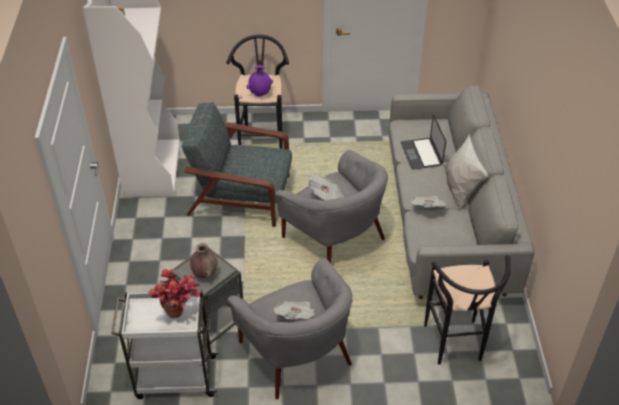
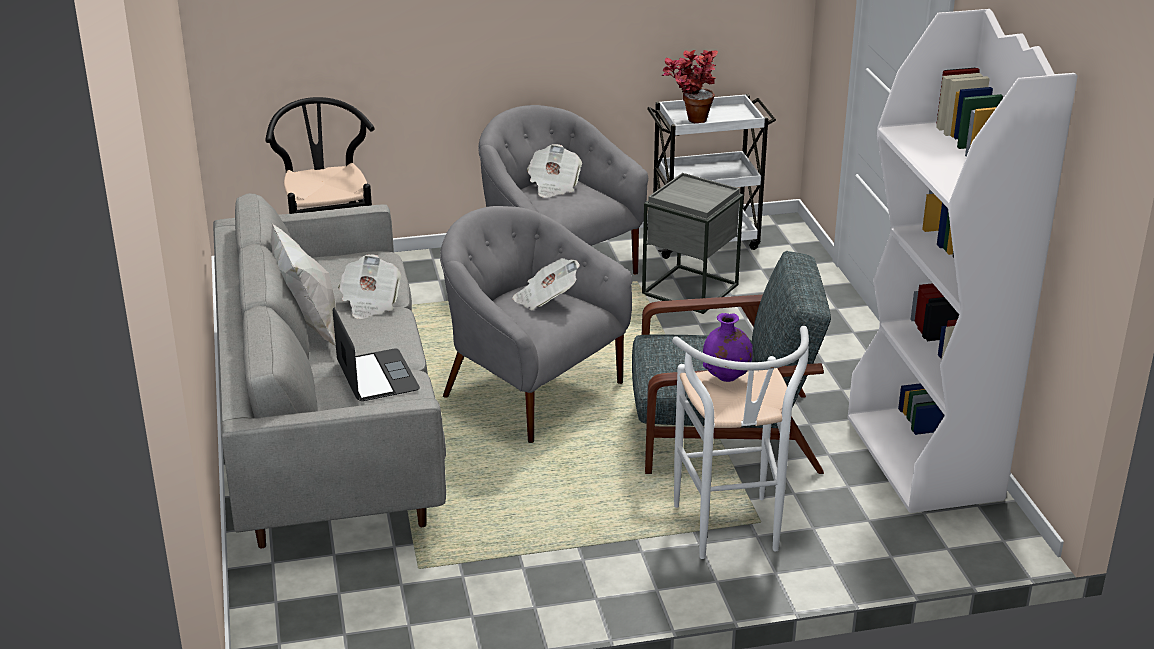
camera: 170 degrees right, 15 degrees down
brown vase [190,243,218,278] -> none
black stool [226,35,289,149] -> white stool [672,326,809,559]

